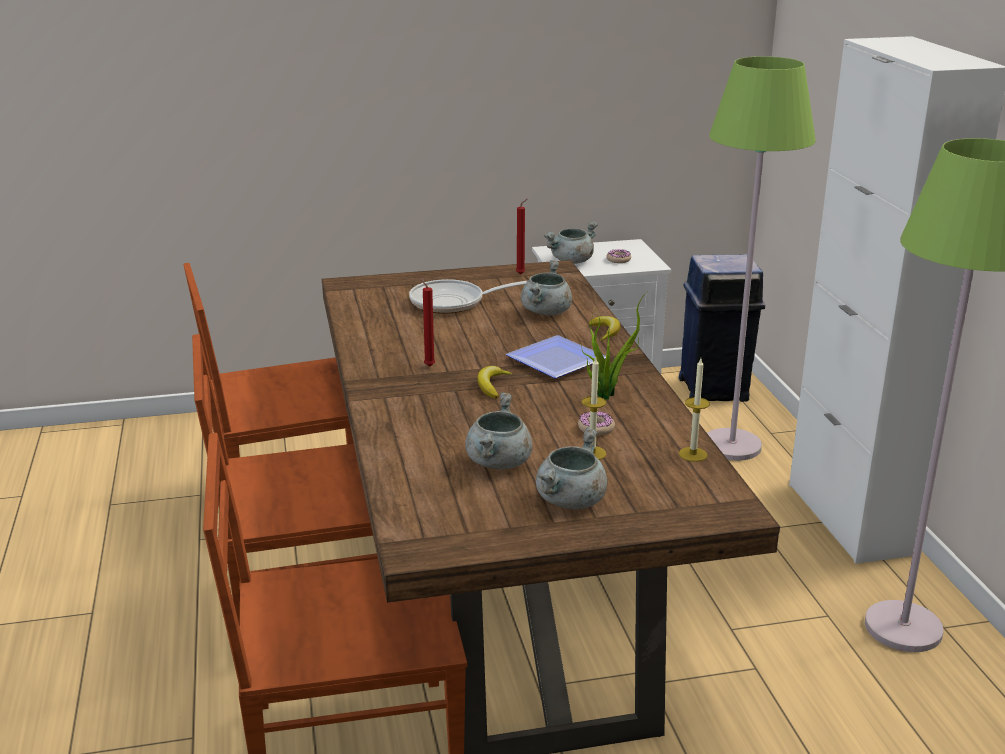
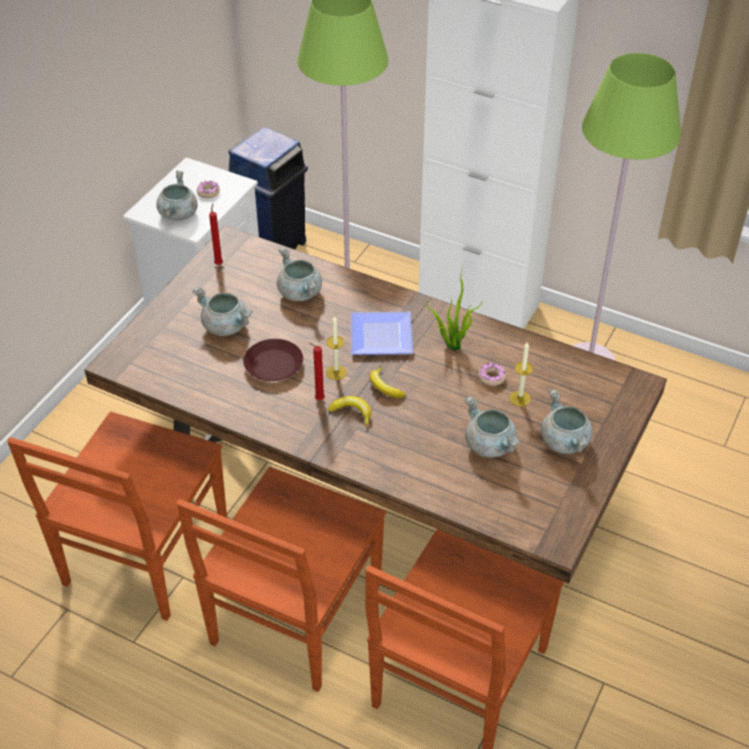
camera: 50 degrees left, 20 degrees up
frying pan [409,279,527,314] -> grey cooking pot [193,287,253,336]
banana [589,316,620,341] -> banana moved to [328,396,371,427]
candle [679,359,710,462] -> candle moved to [326,315,347,380]
none -> brown plate [243,339,303,381]

